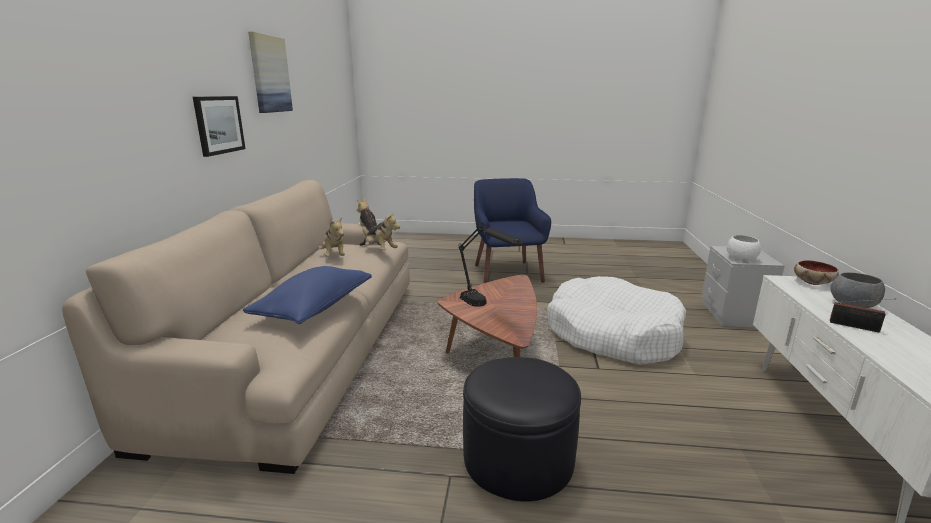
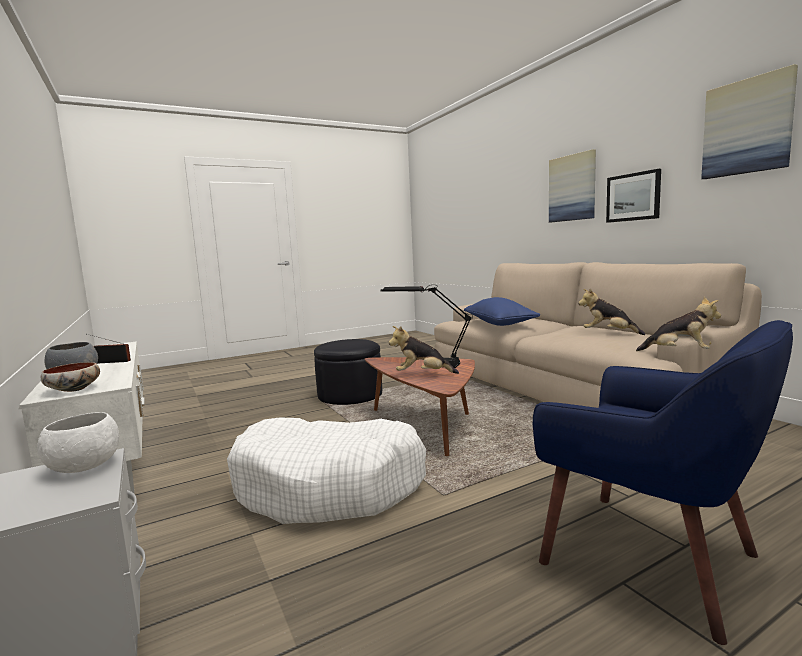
camera: 145 degrees right, 10 degrees down
plush toy [360,211,400,251] -> plush toy moved to [389,326,459,374]
none -> picture [549,149,596,222]

